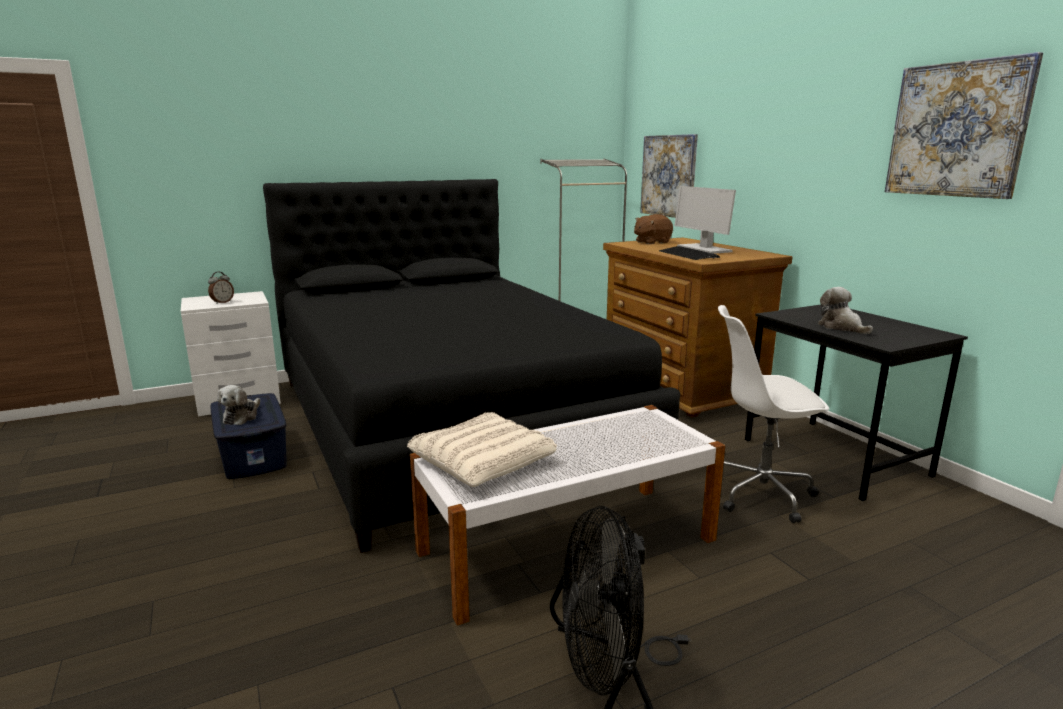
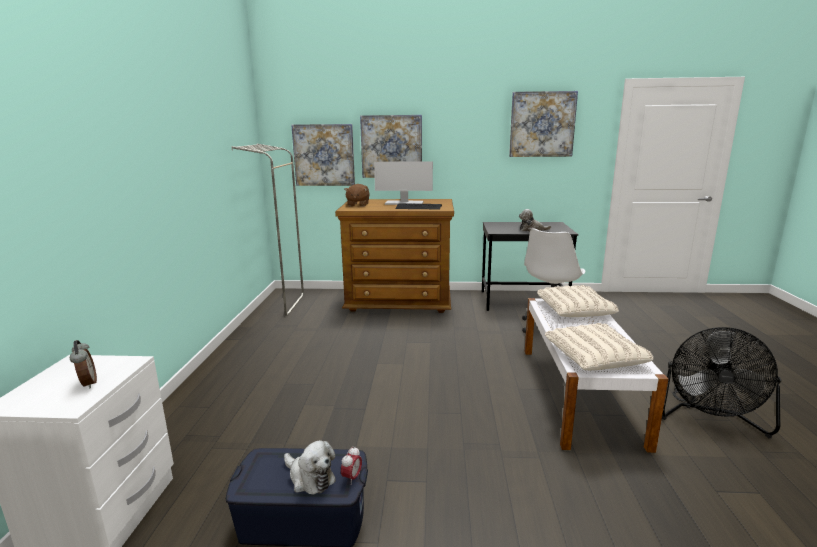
camera: 60 degrees left, 0 degrees up
black bed [263,179,680,553] -> none
none -> alarm clock [341,446,362,485]
none -> picture [360,115,422,178]
none -> beige pillow [537,285,619,317]

